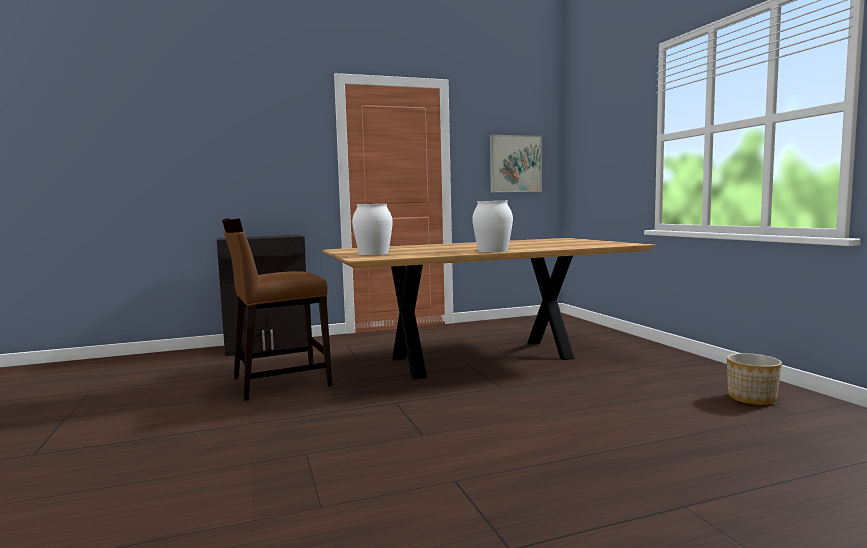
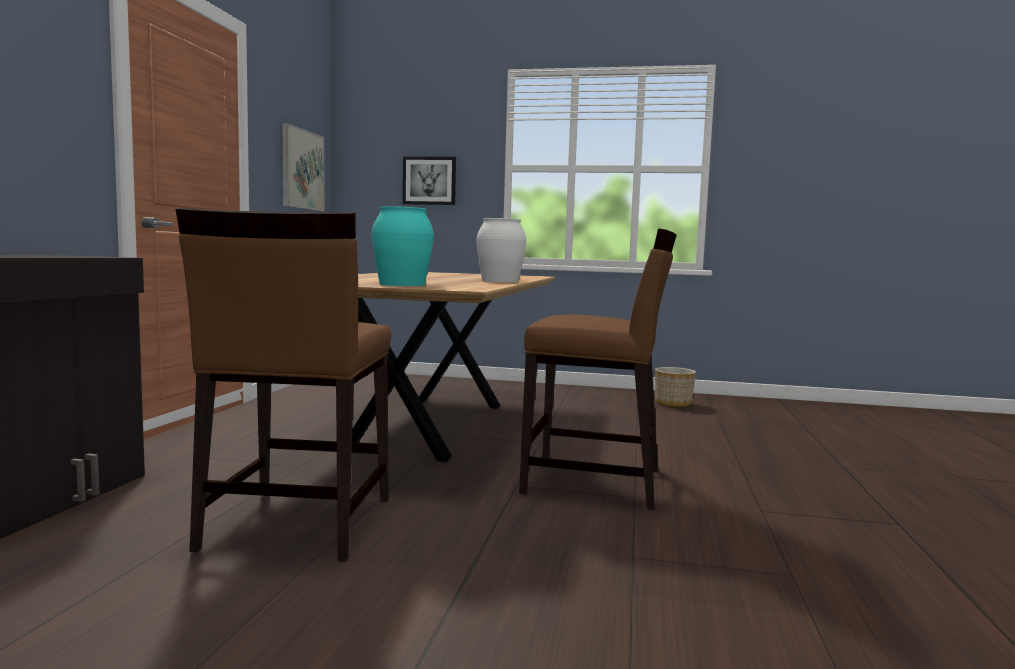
camera: 60 degrees left, 0 degrees up
white vase [352,204,393,255] -> turquoise vase [372,206,434,286]
none -> picture [403,157,456,205]
none -> brown chair [519,228,677,510]

